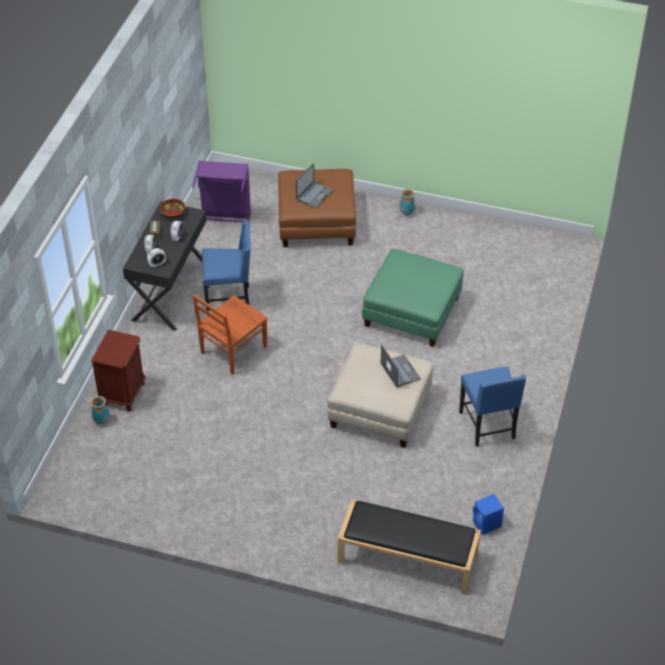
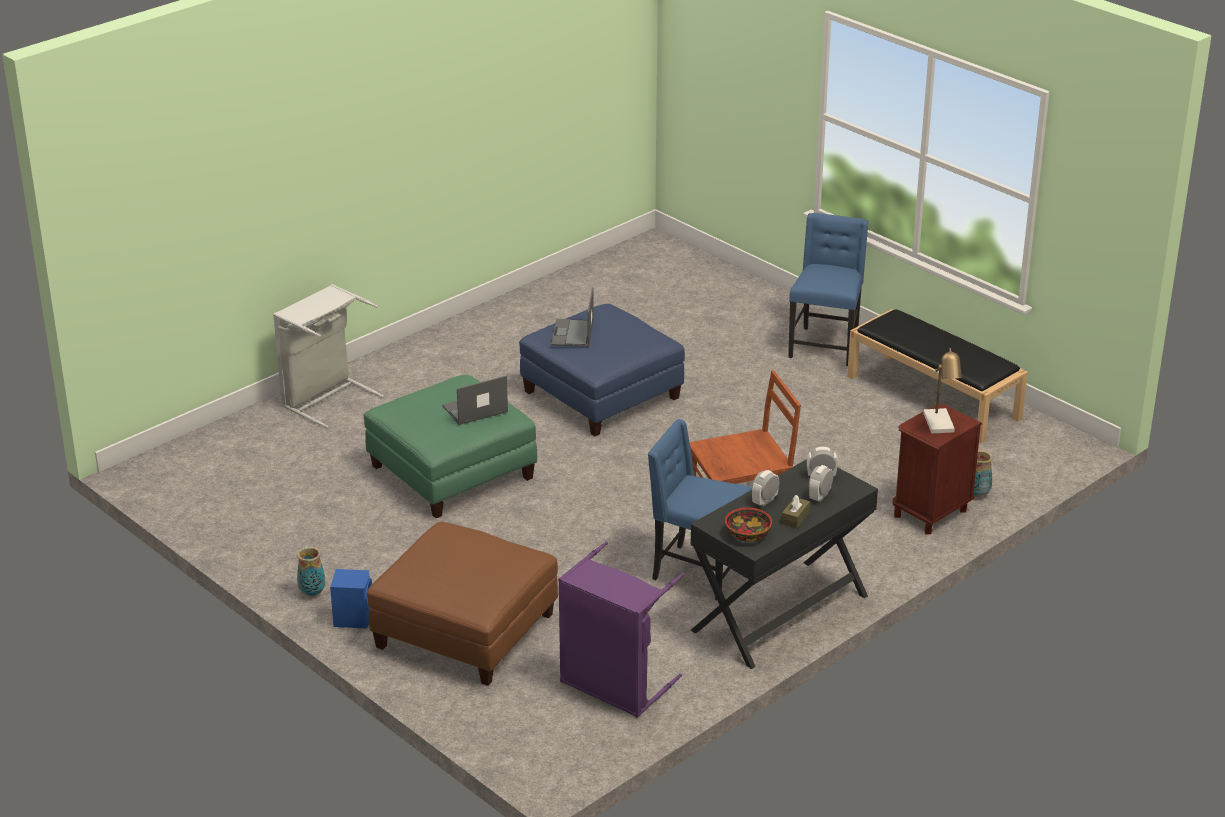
camera: 150 degrees left, 15 degrees down
laptop [296,163,333,208] -> laptop moved to [443,376,508,425]
beige ottoman [327,343,433,448] -> blue ottoman [519,304,685,436]
black bench [338,499,481,595] -> black bench moved to [847,309,1028,443]
blue chair [459,366,527,447] -> blue chair moved to [788,213,869,366]
blue speaker [473,494,504,535] -> blue speaker moved to [330,569,372,629]
none -> grey laundry basket [273,284,384,428]
none -> table lamp [923,348,962,434]

